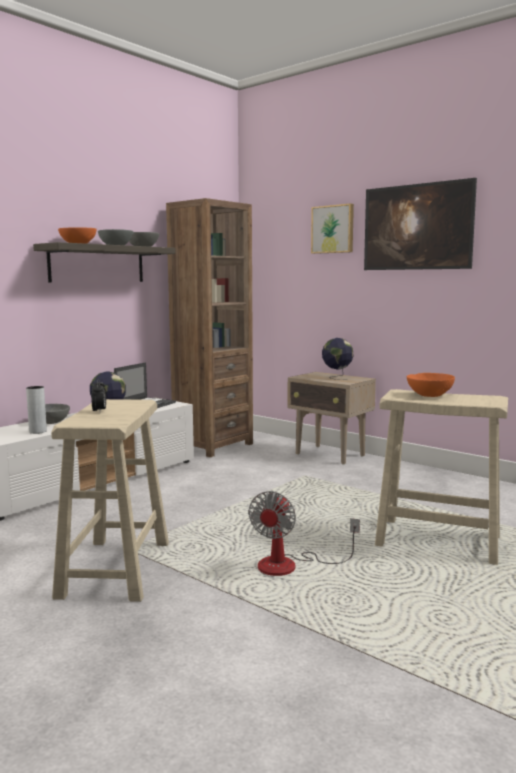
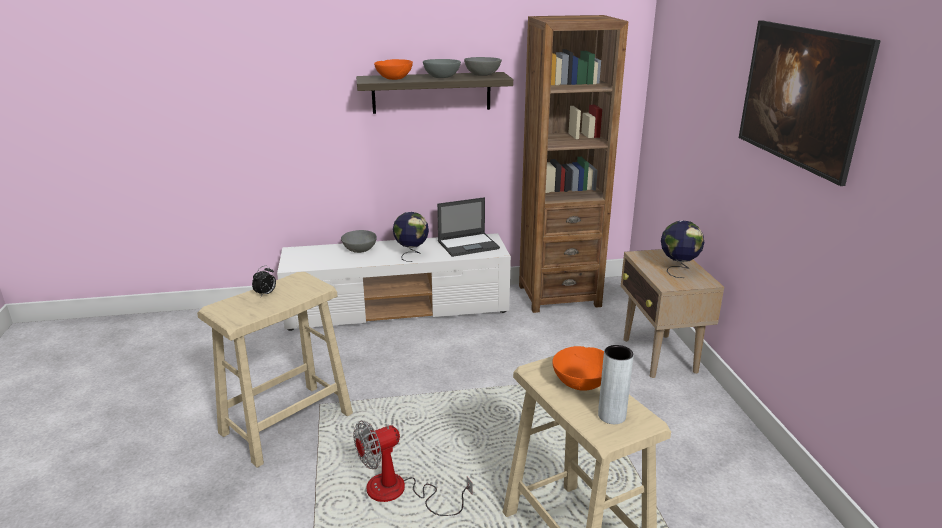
camera: 40 degrees right, 15 degrees up
grey vase [26,386,47,434] -> grey vase moved to [598,345,634,424]
picture [311,203,354,254] -> none

